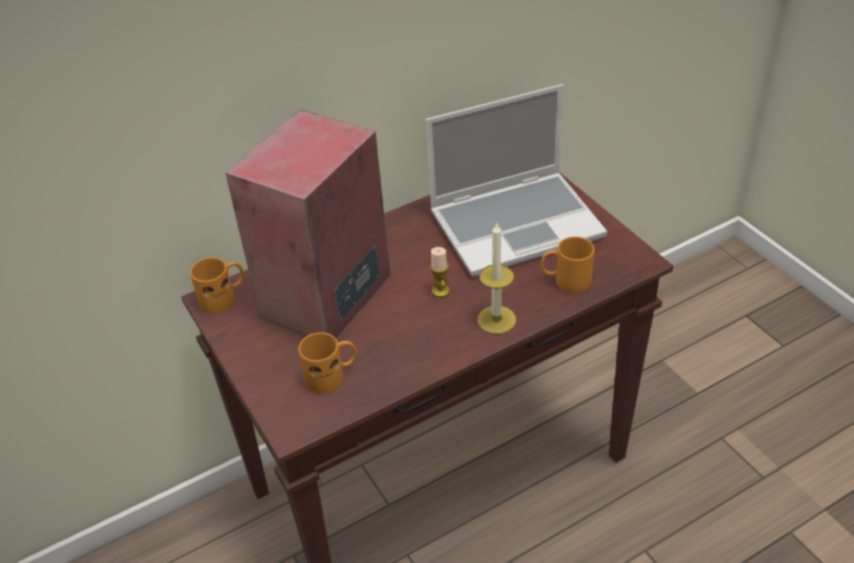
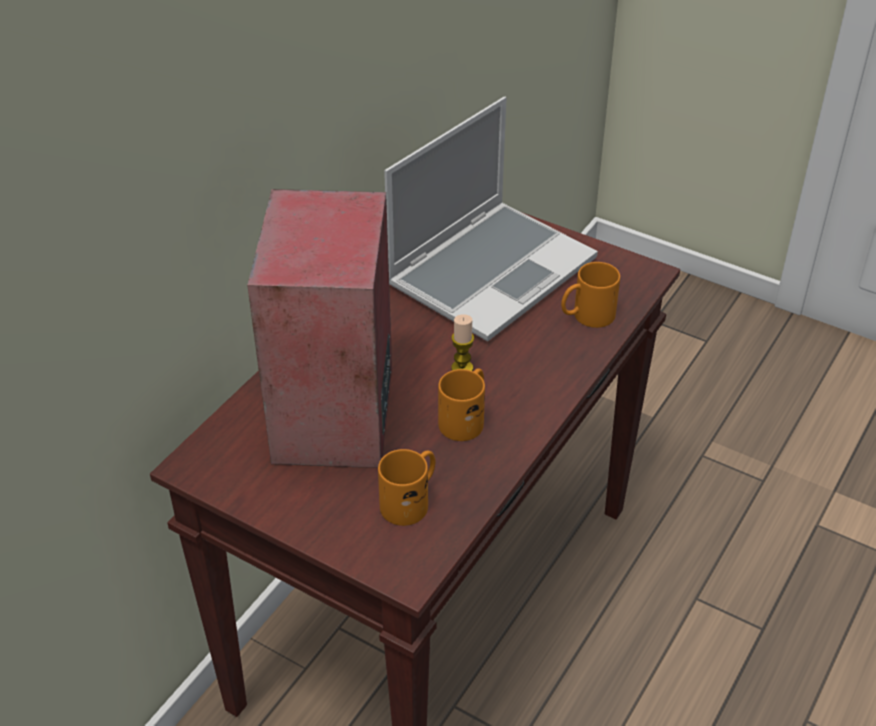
camera: 30 degrees left, 0 degrees up
orange mug [190,257,244,314] -> orange mug moved to [438,368,485,441]
candle [477,222,516,334] -> none

